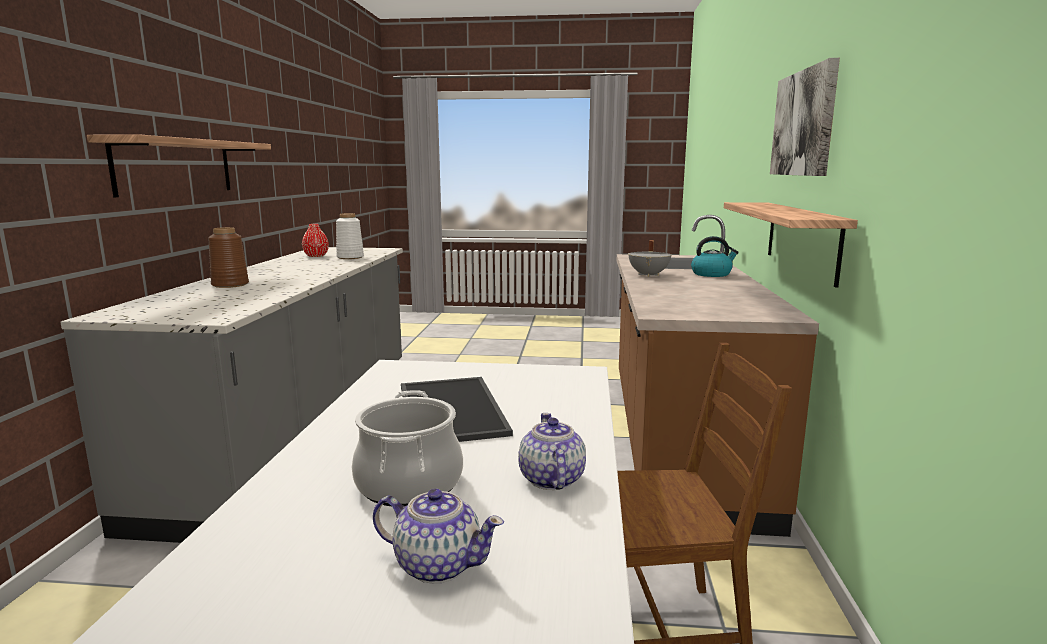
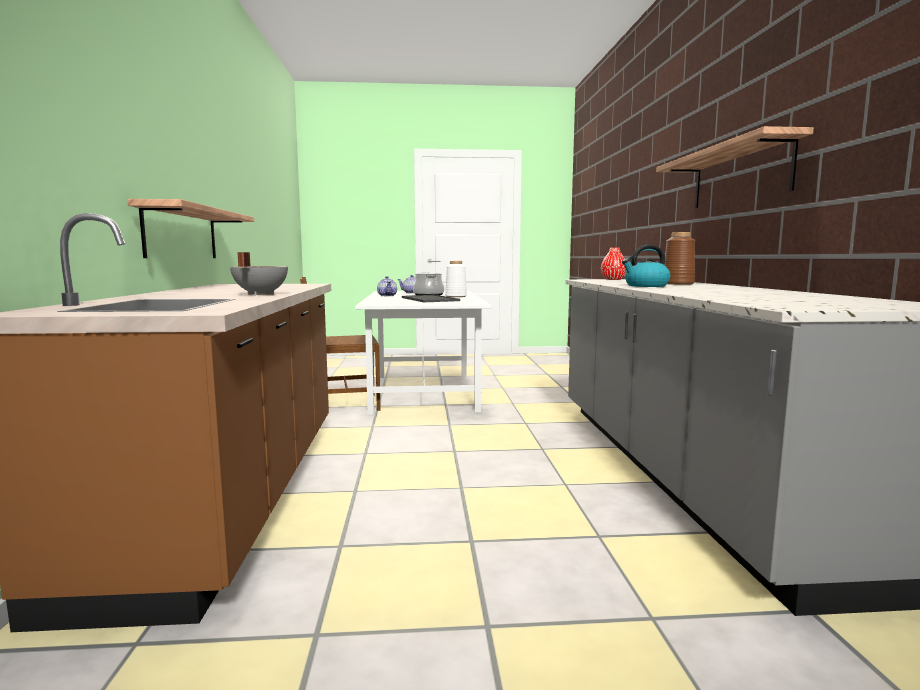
camera: 170 degrees right, 5 degrees down
red vase [302,224,329,257] -> red vase moved to [601,247,626,280]
white vase [336,213,364,259] -> white vase moved to [445,261,467,297]
kettle [691,236,739,277] -> kettle moved to [622,245,671,287]
picture [770,58,840,176] -> none

